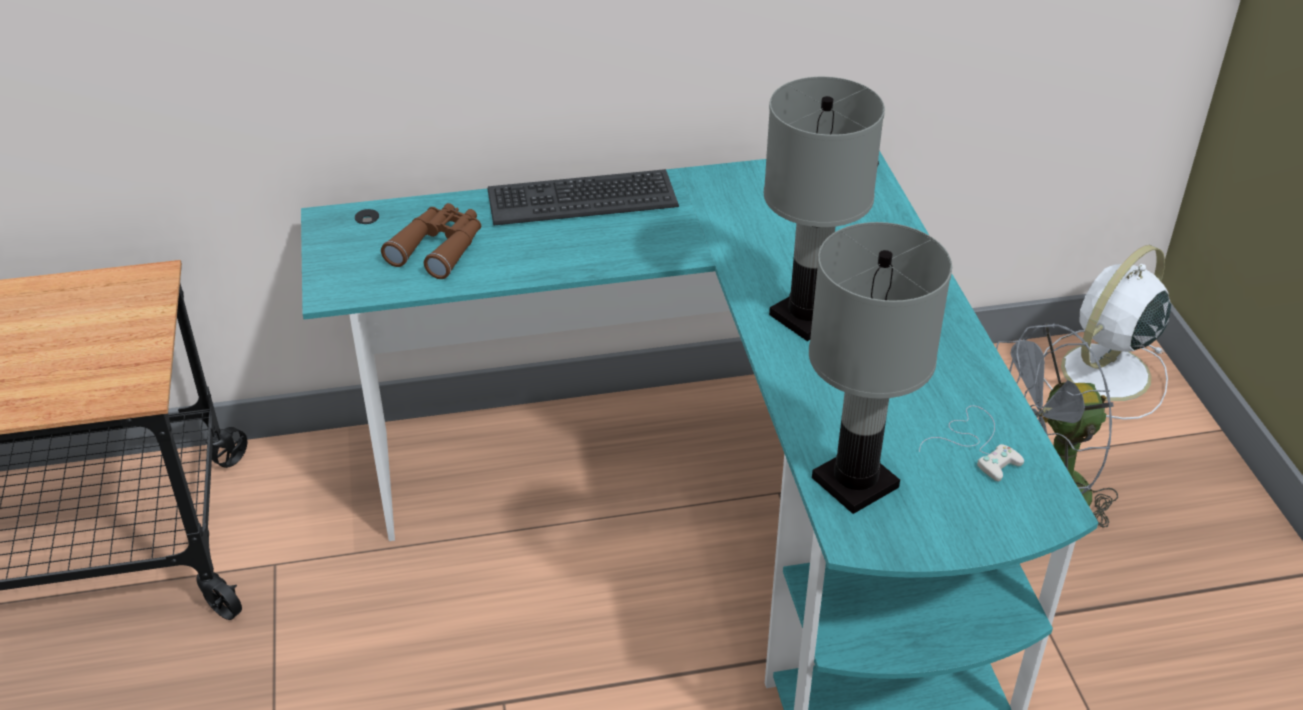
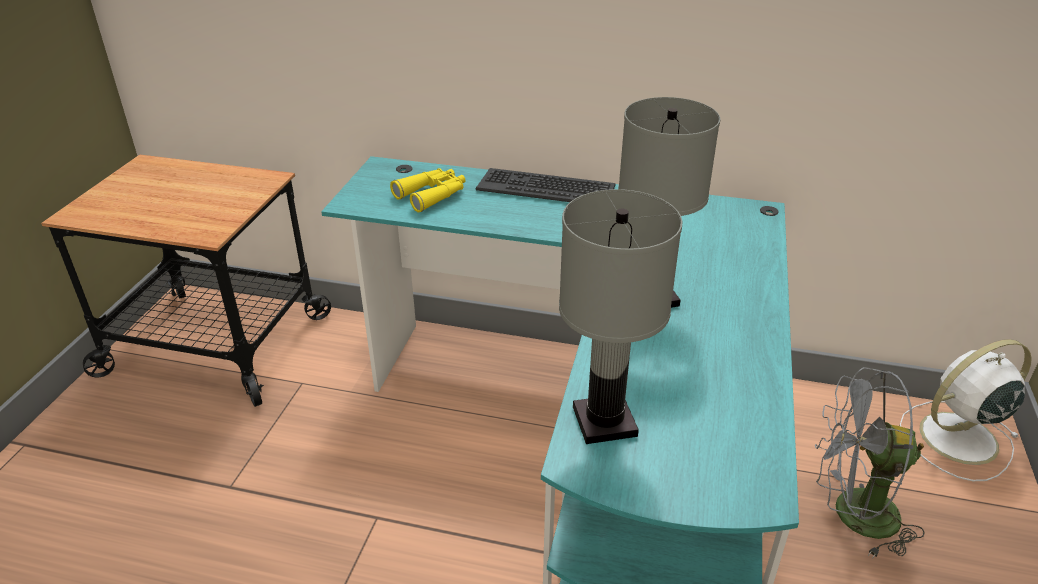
camera: 25 degrees right, 5 degrees down
brown binoculars [381,203,481,279] -> yellow binoculars [390,168,465,212]
white game controller [919,406,1024,481] -> none

